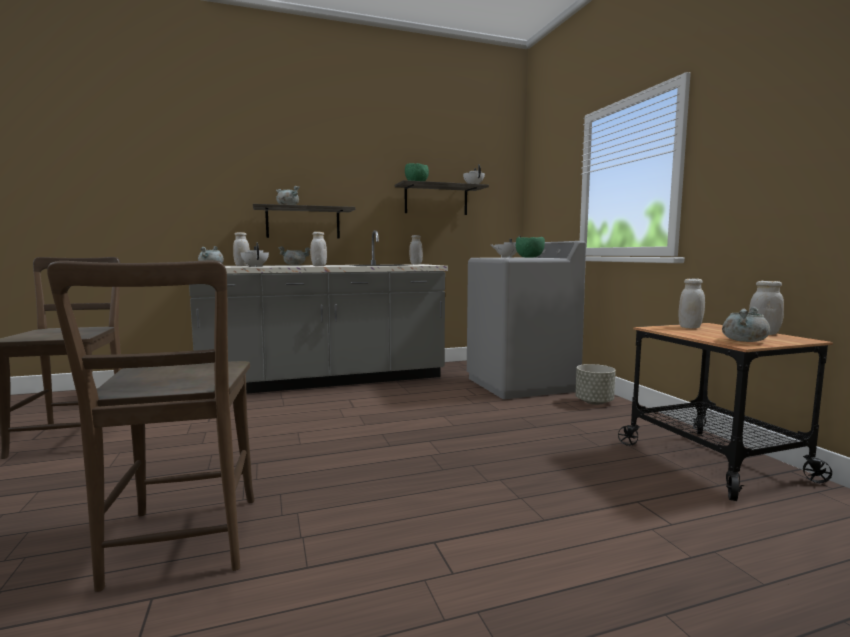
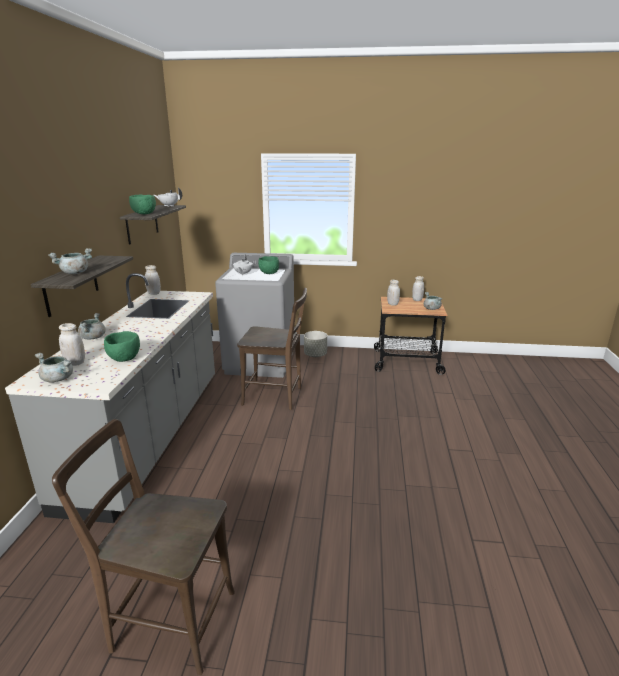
camera: 65 degrees left, 15 degrees up
brown chair [47,260,255,592] -> brown chair moved to [237,288,307,410]
white teapot [241,243,269,267] -> green bowl [104,331,140,362]
white jar [310,232,327,266] -> none

